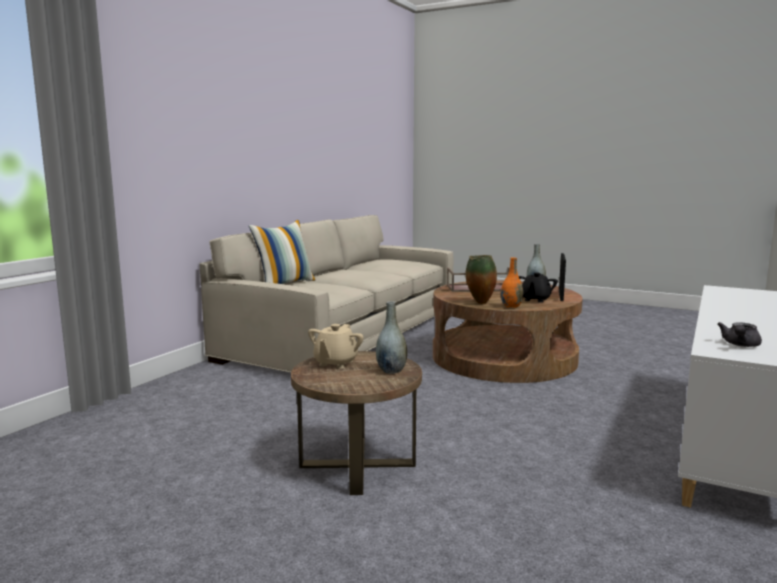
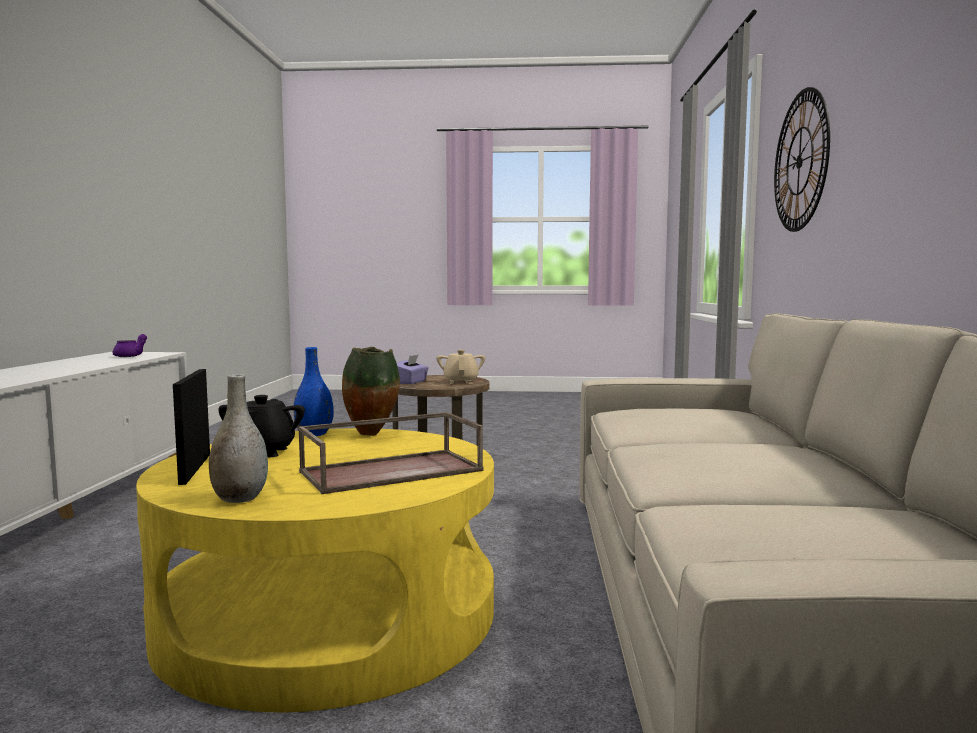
camera: 155 degrees right, 5 degrees down
pillow [249,220,315,284] -> none
grey vase [376,301,407,374] -> purple tissue box [397,354,429,384]
brown coffee table [433,280,583,383] -> yellow coffee table [136,428,494,712]
orange vase [501,258,523,308] -> blue vase [293,347,334,436]
grey teapot [717,322,762,347] -> purple teapot [113,334,147,357]
none -> wall clock [774,87,830,232]

